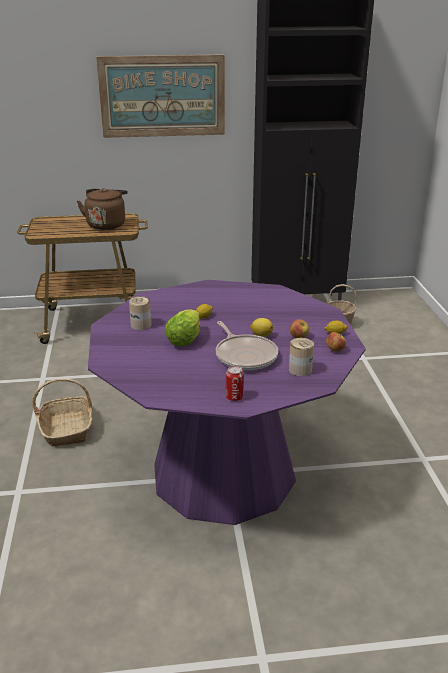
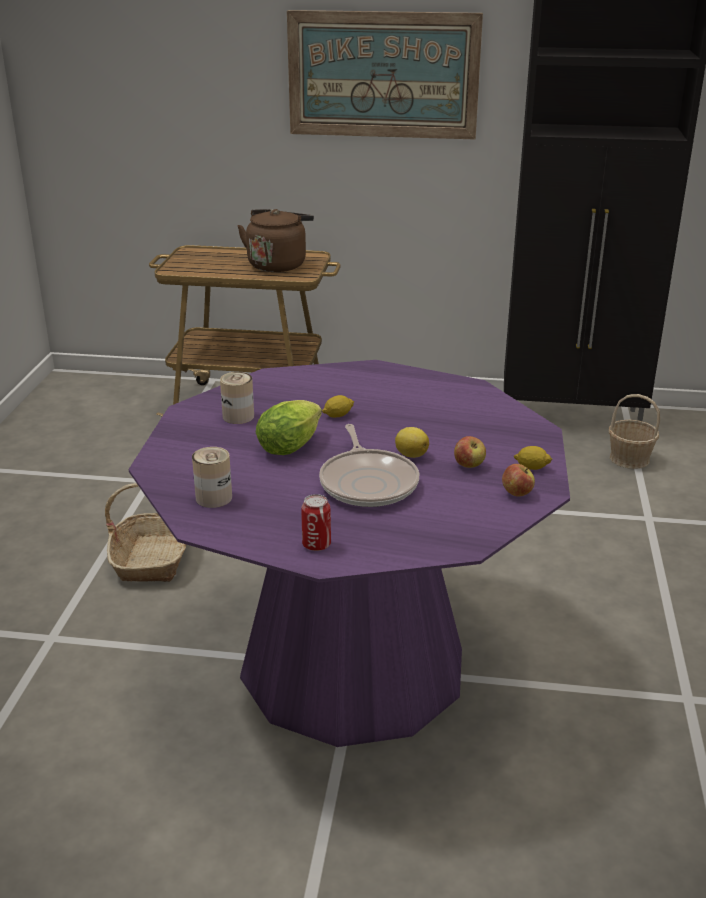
camera: 15 degrees right, 0 degrees up
can [289,338,314,377] -> can moved to [192,447,232,508]

